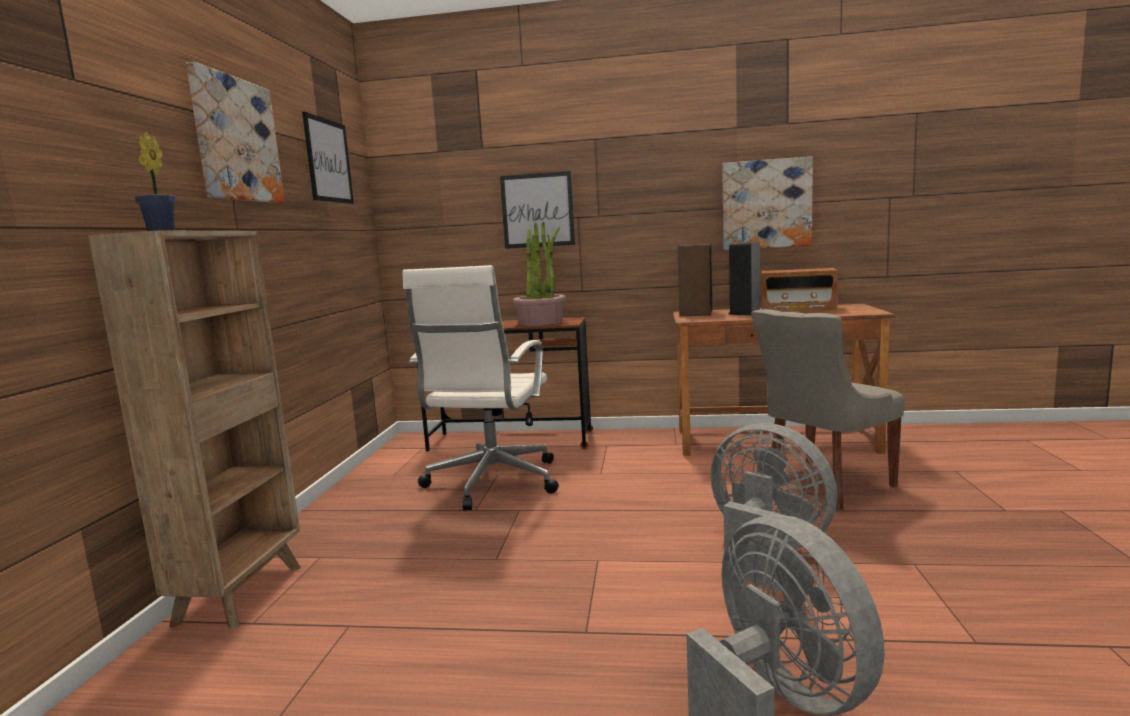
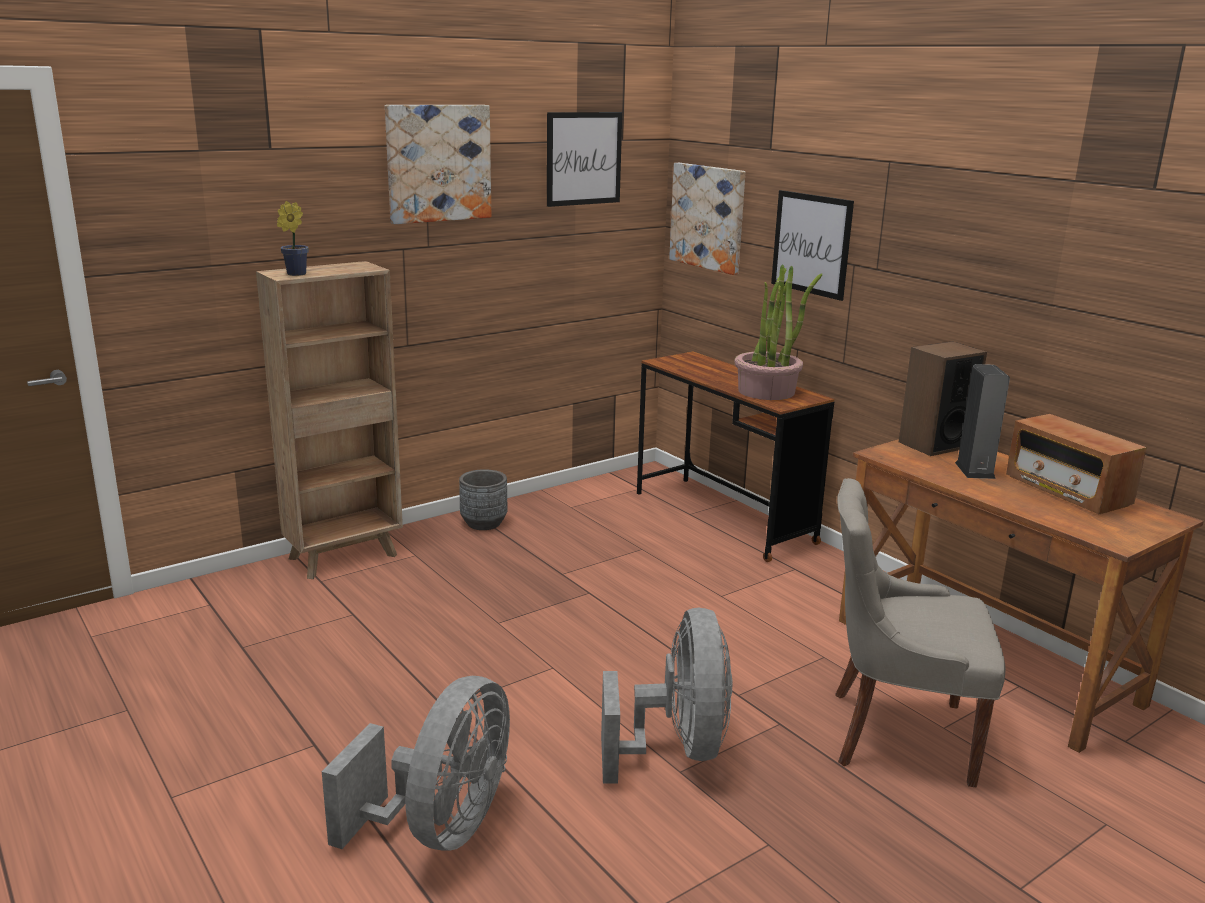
camera: 45 degrees right, 10 degrees up
white office chair [402,265,559,511] -> none
picture [722,156,813,250] -> picture moved to [669,163,746,275]
none -> grey planter [459,469,508,530]

